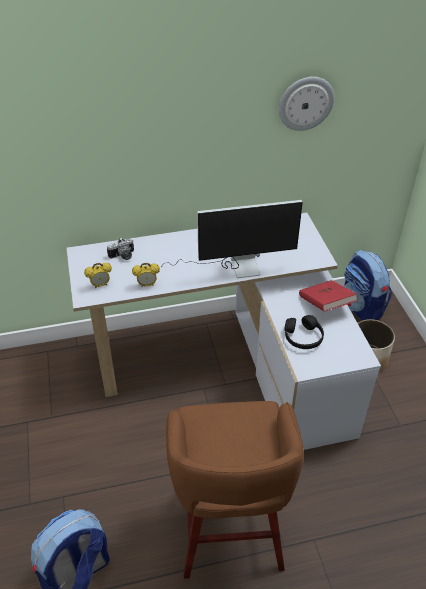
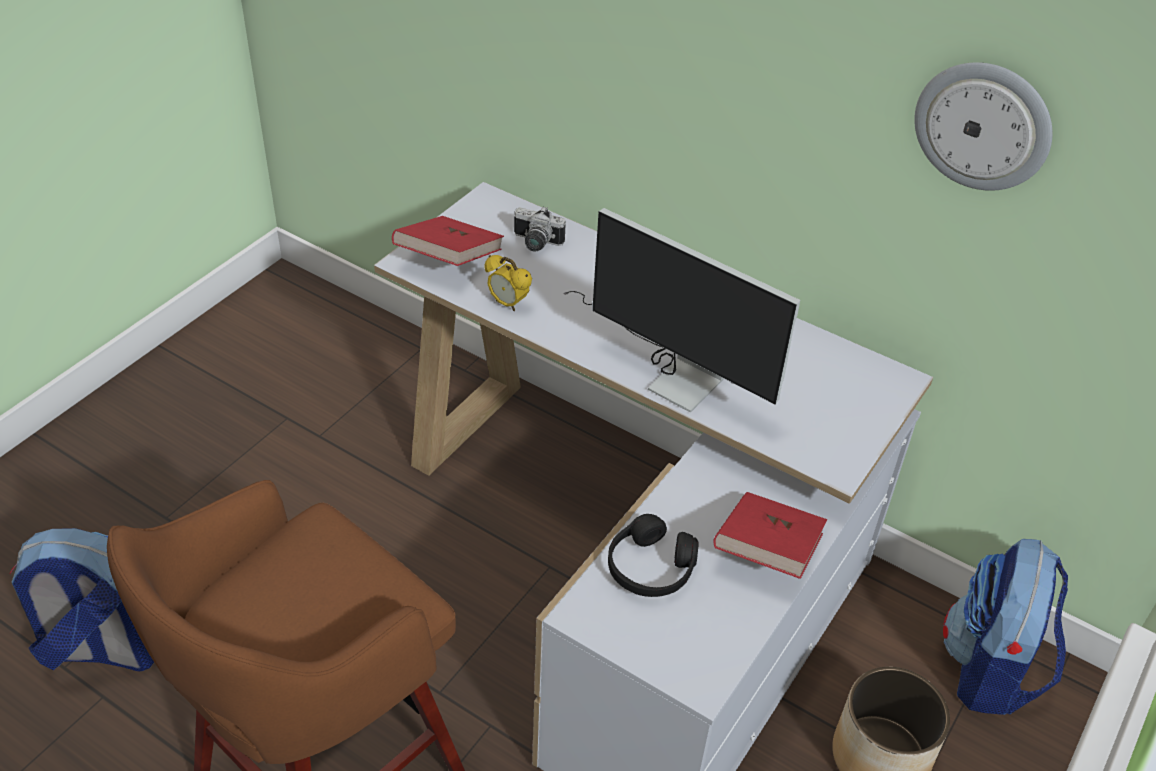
camera: 45 degrees right, 0 degrees up
alarm clock [84,263,112,288] -> red book [392,216,504,266]

